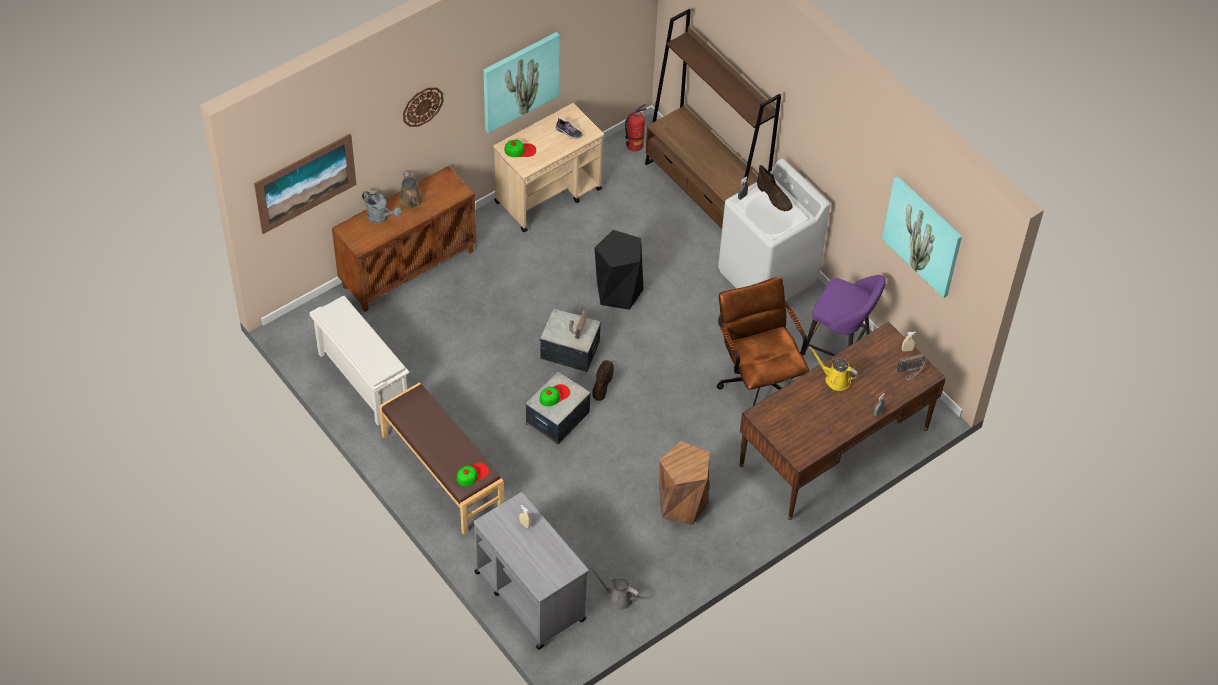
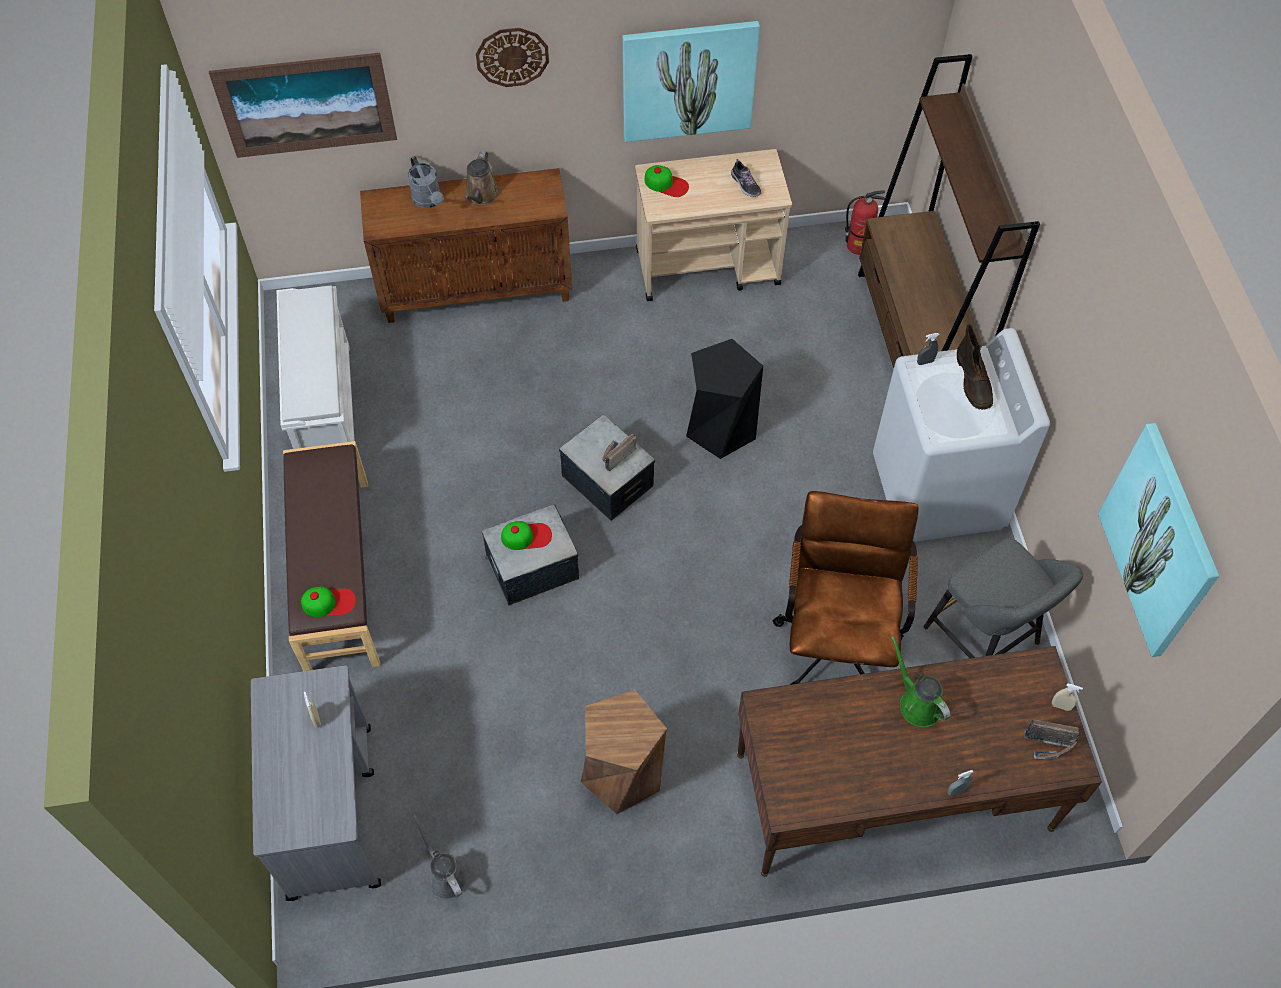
camera: 30 degrees right, 5 degrees up
brown boot [592,360,614,401] -> none
purple stool [802,275,886,356] -> grey stool [924,538,1083,658]
yellow watering can [809,346,858,391] -> green watering can [891,636,951,727]

